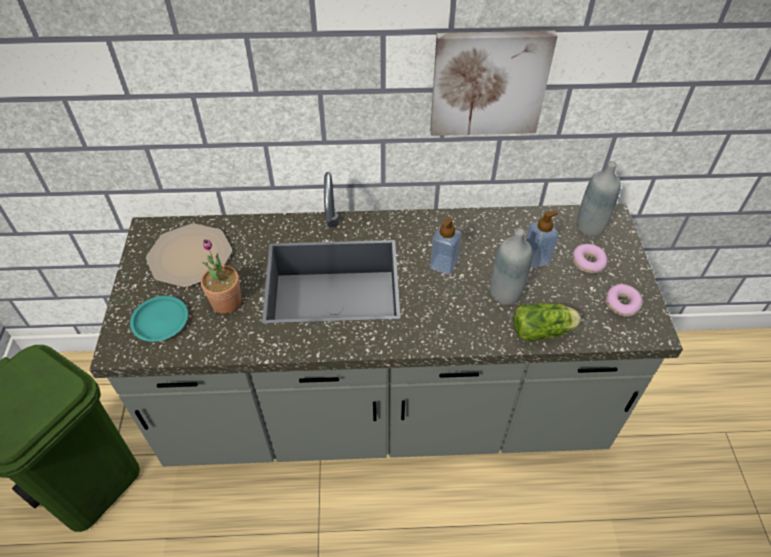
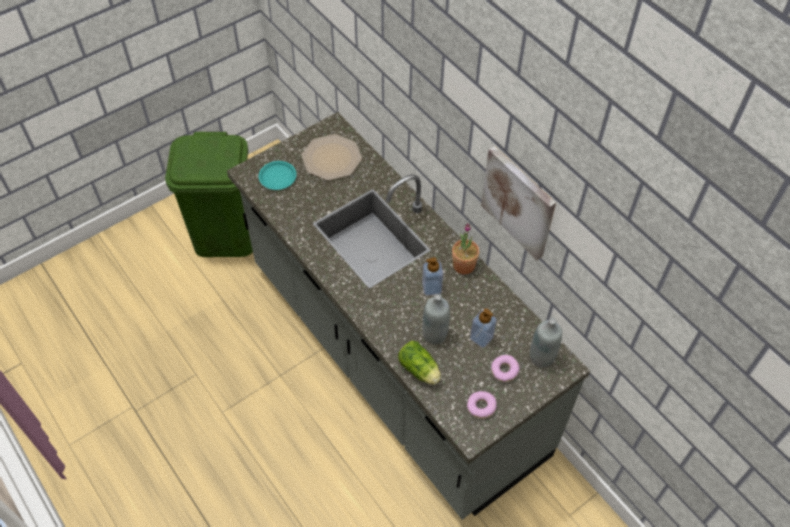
camera: 55 degrees right, 5 degrees up
potted plant [201,239,241,314] -> potted plant moved to [452,223,479,274]

